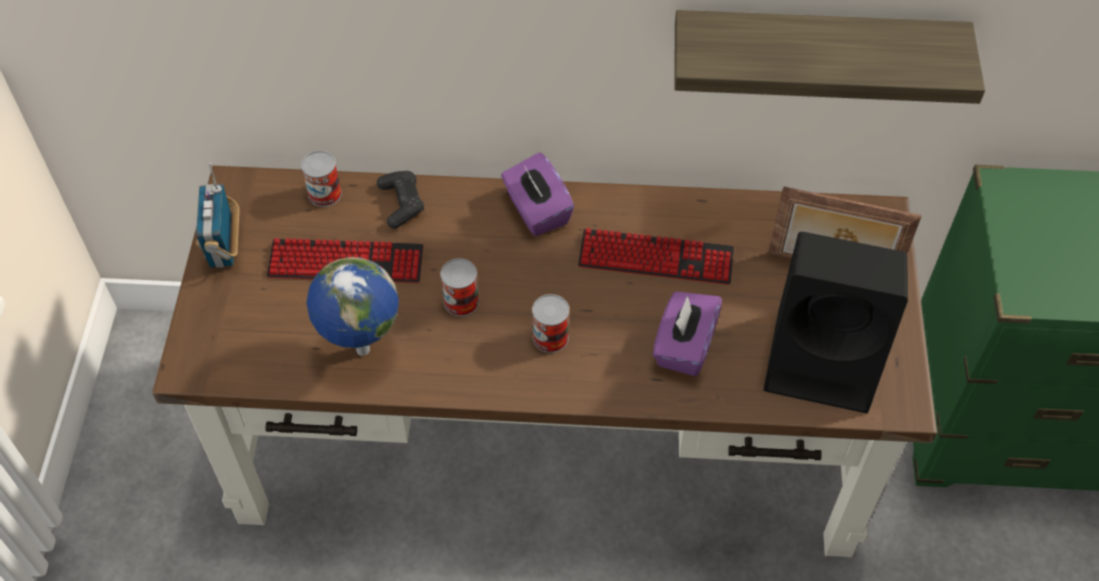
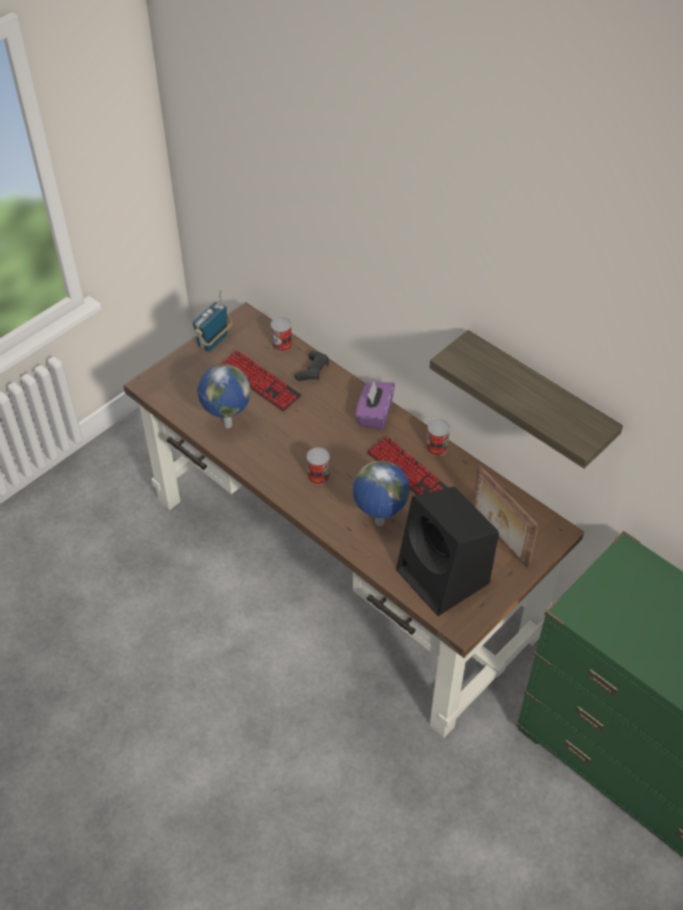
camera: 40 degrees right, 5 degrees down
can [440,258,479,316] -> can moved to [426,419,450,456]
purple tissue box [653,291,722,376] -> globe [352,461,410,526]

